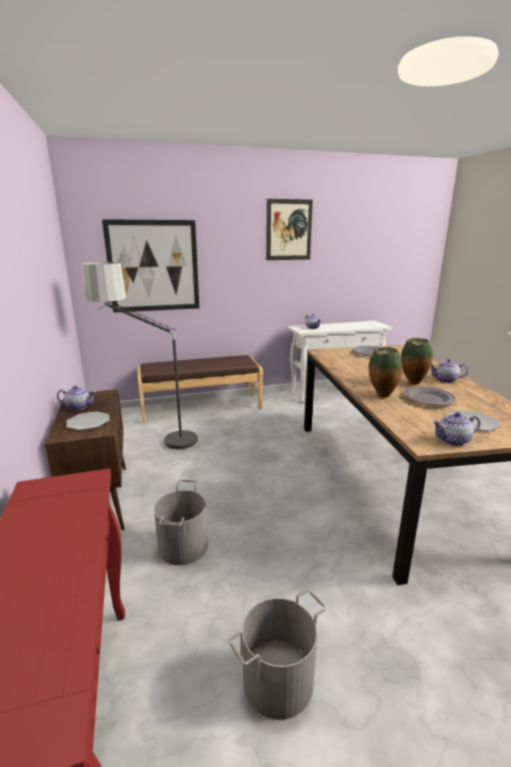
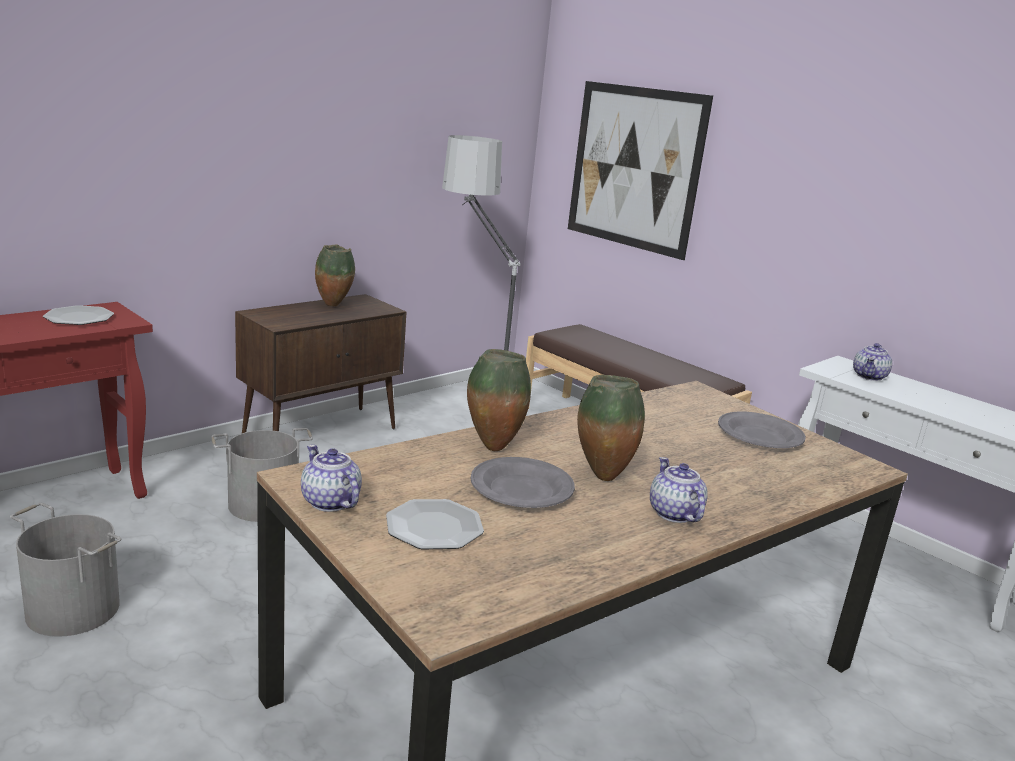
camera: 60 degrees right, 0 degrees up
teapot [57,385,96,411] -> vase [315,244,355,306]
plate [66,411,110,430] -> plate moved to [43,305,114,325]
picture [266,199,313,260] -> none

